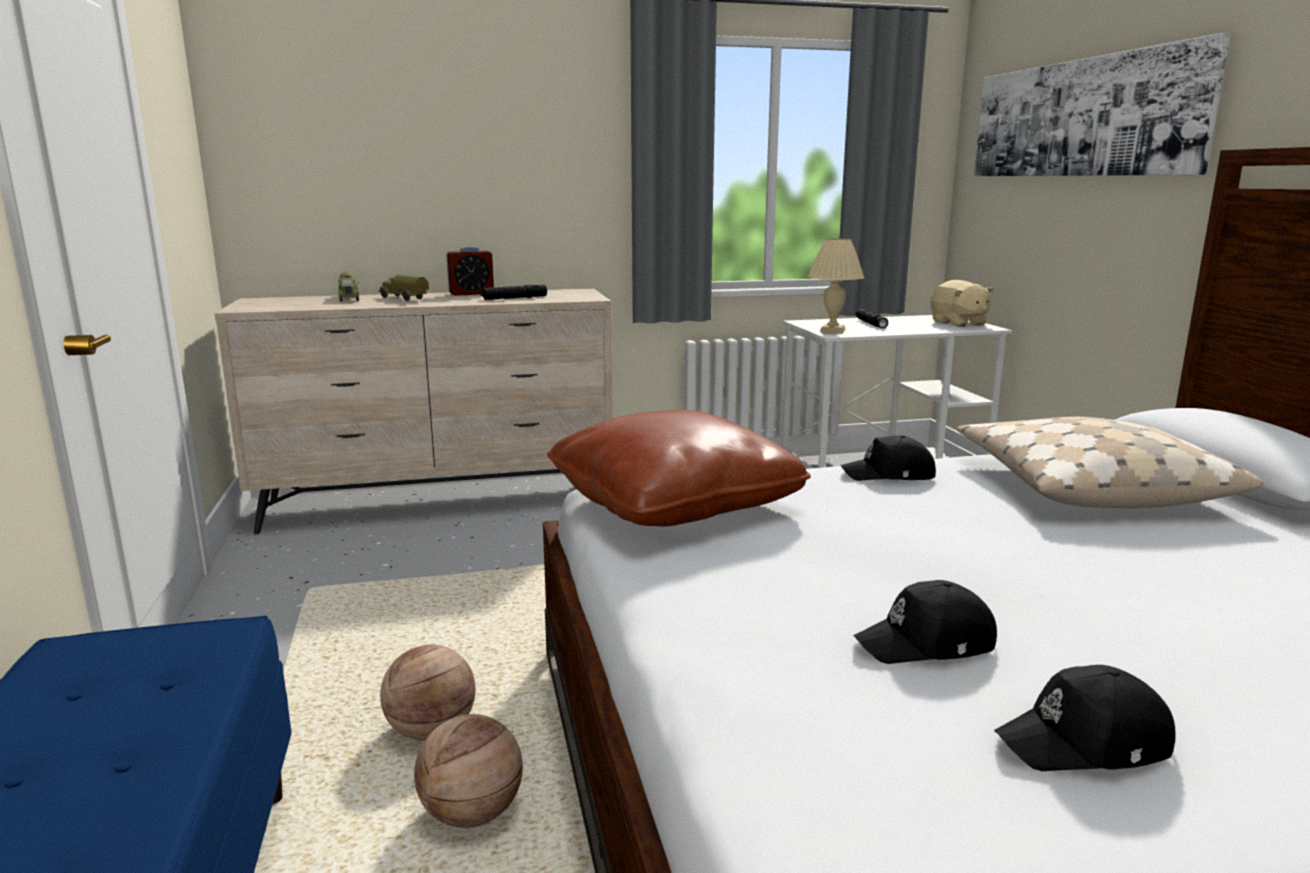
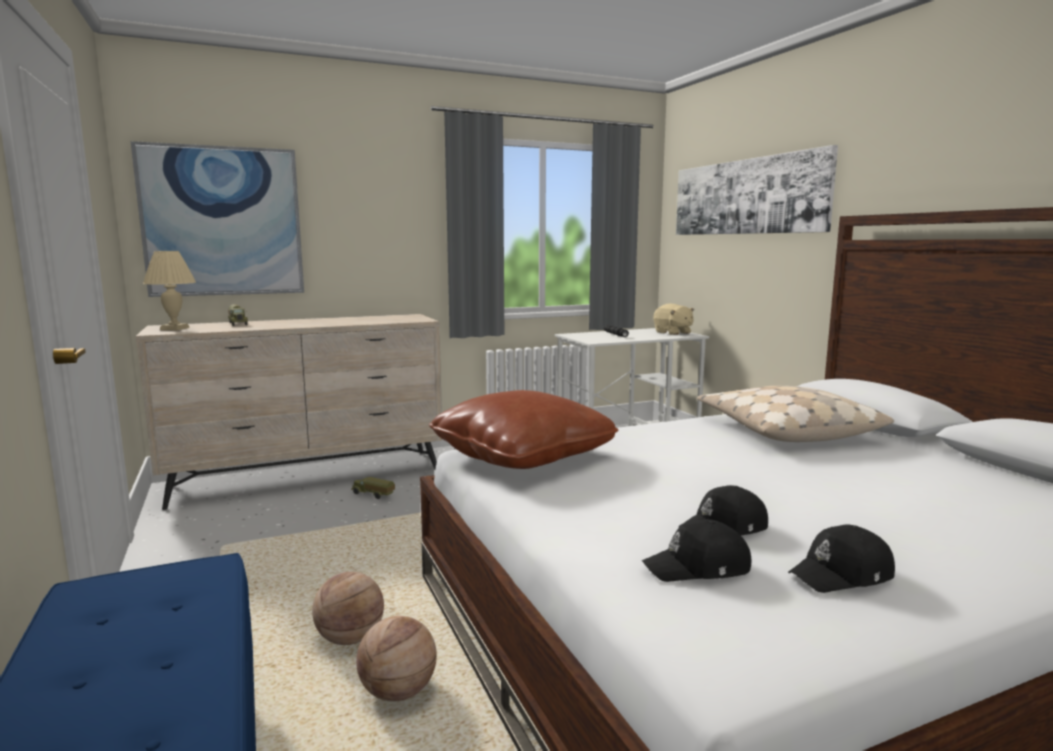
camera: 10 degrees left, 5 degrees down
toy truck [378,275,429,301] -> toy truck moved to [351,477,395,499]
alarm clock [446,246,494,296] -> none
black flashlight [480,284,547,300] -> none
beige table lamp [808,238,864,333] -> beige table lamp moved to [143,251,196,330]
black cap [840,435,936,481] -> black cap moved to [642,519,751,582]
none -> picture [130,141,304,297]

